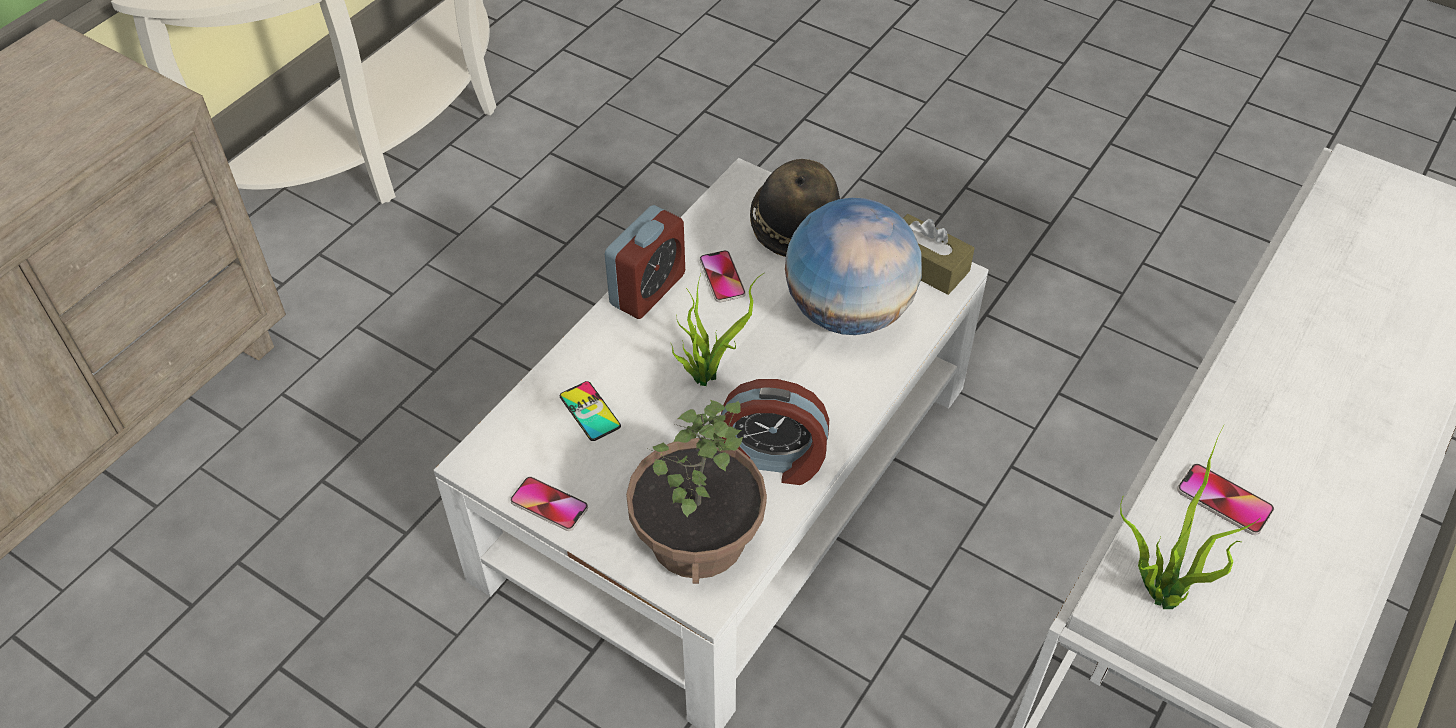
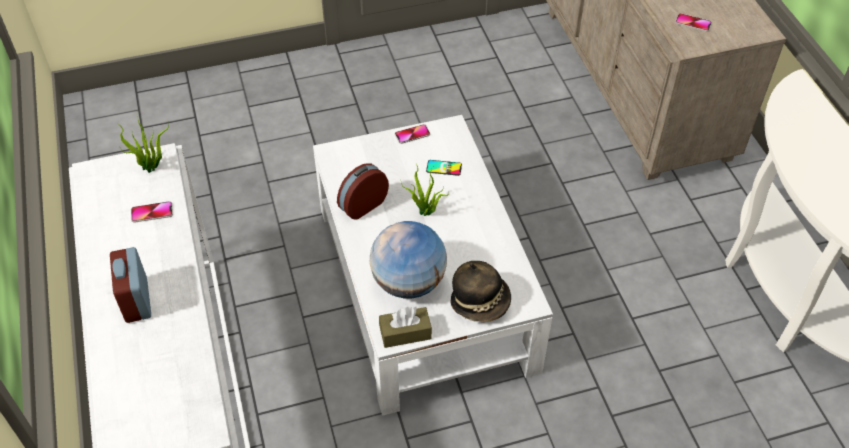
camera: 130 degrees right, 0 degrees up
alarm clock [605,205,685,319] -> alarm clock moved to [110,247,151,323]
potted plant [626,399,767,584] -> none
phone [700,250,746,302] -> phone moved to [675,13,712,32]

